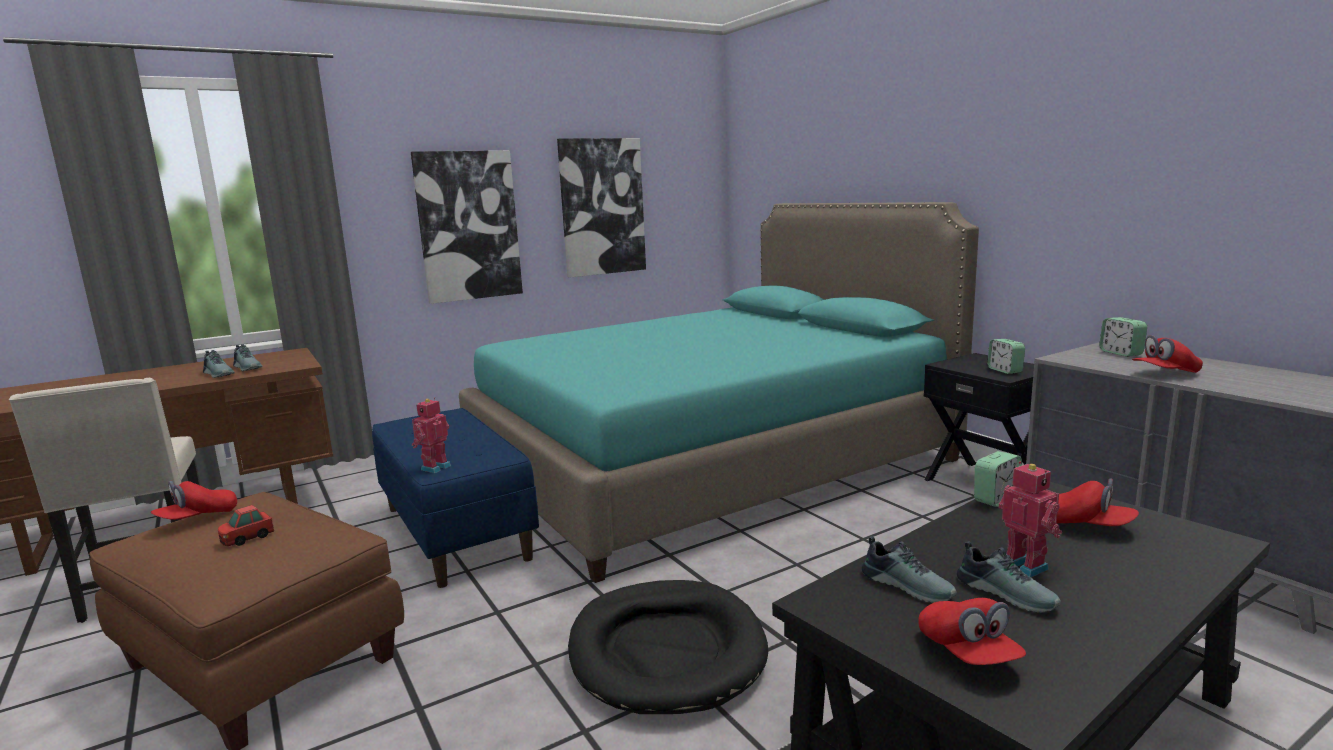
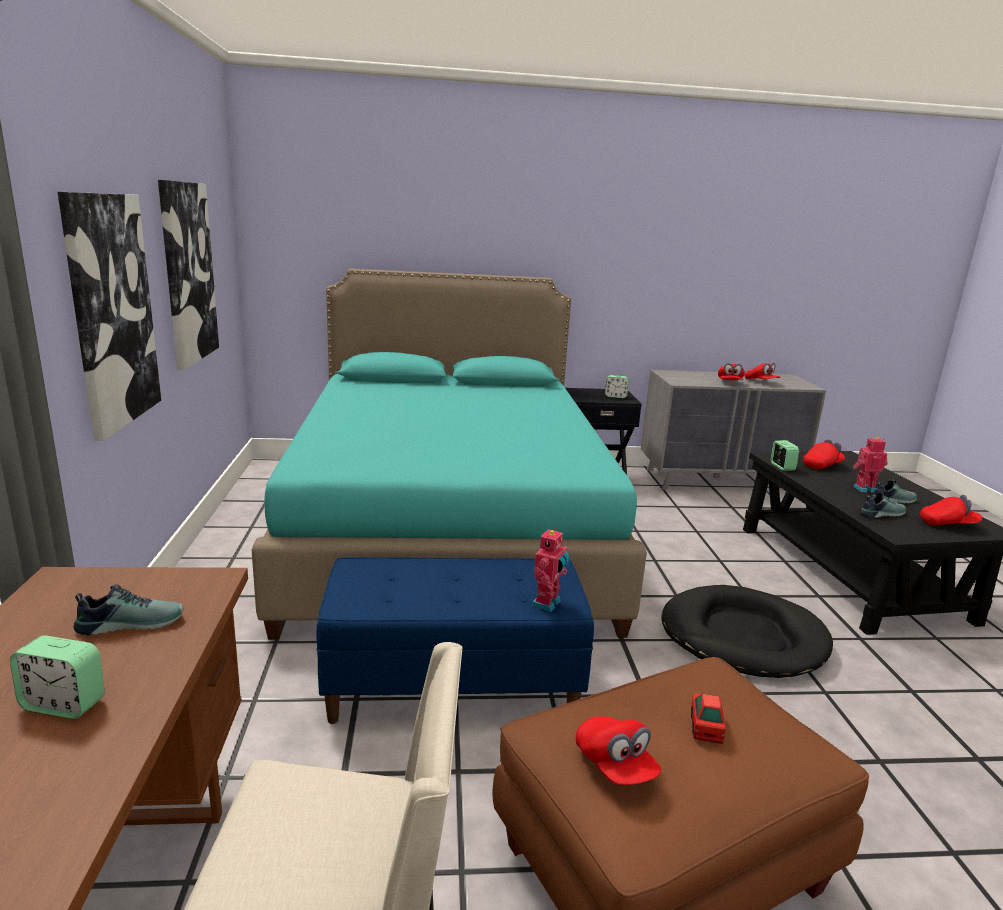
camera: 65 degrees left, 5 degrees up
shoe [203,350,235,378] -> none
toy car [218,505,274,546] -> toy car turned 150 degrees counterclockwise [691,694,726,744]
toy robot [412,397,451,473] -> toy robot turned 120 degrees counterclockwise [531,528,570,612]
alarm clock [1099,317,1147,357] -> alarm clock moved to [10,635,105,719]
none -> red cap [745,363,780,379]

